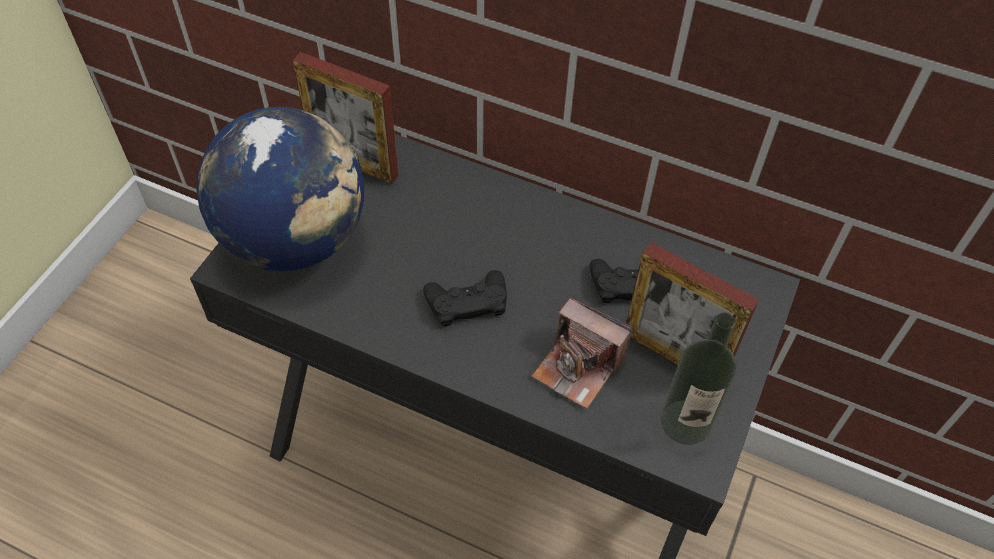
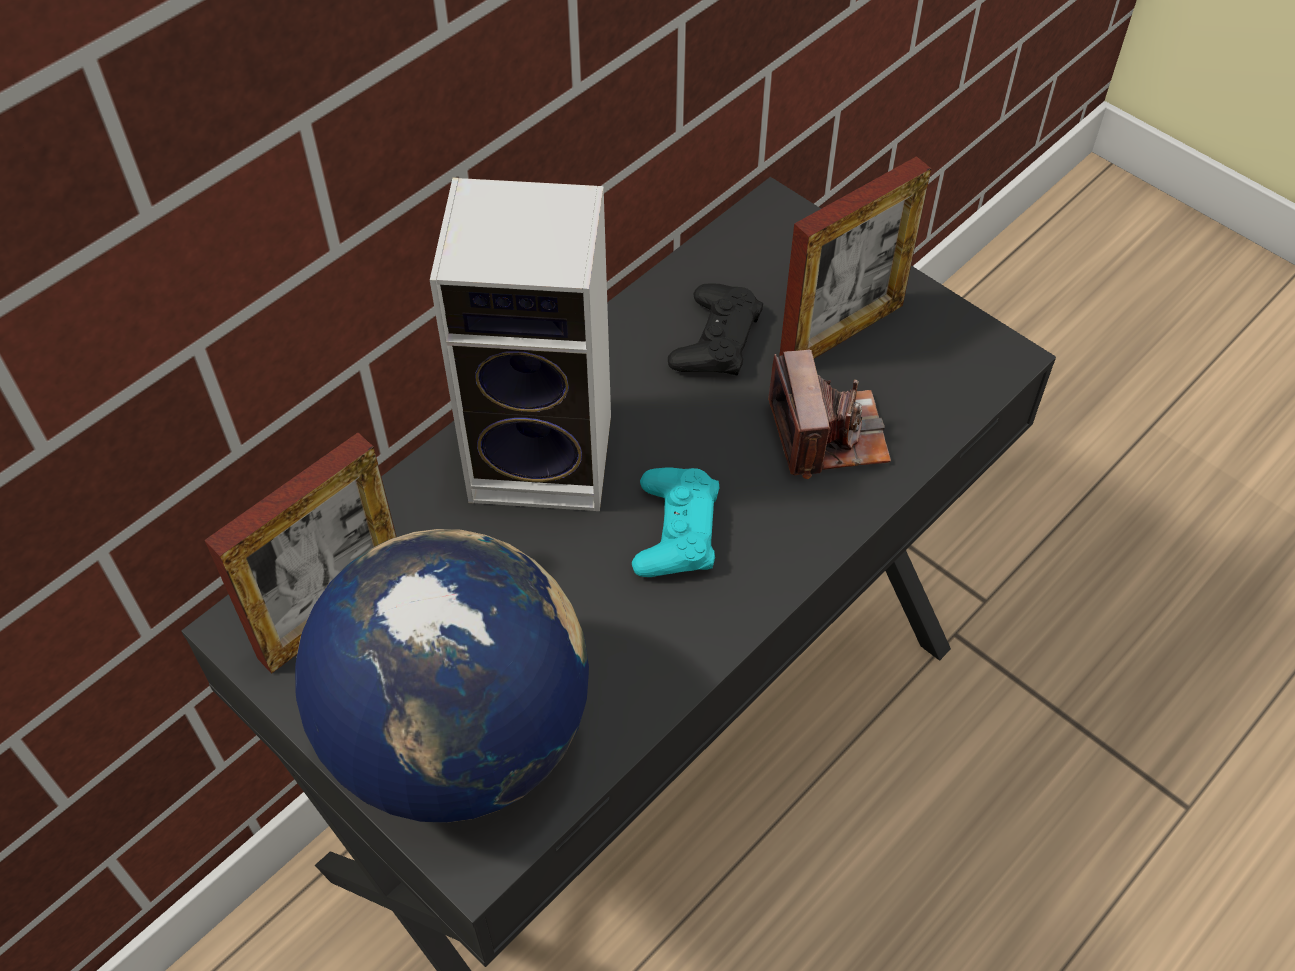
camera: 70 degrees left, 0 degrees up
black game controller [423,270,507,326] -> turquoise game controller [632,467,719,577]
camera [532,298,632,409] -> camera turned 60 degrees counterclockwise [768,350,891,479]
bottle [661,312,736,445] -> none
none -> speaker [430,178,611,511]

